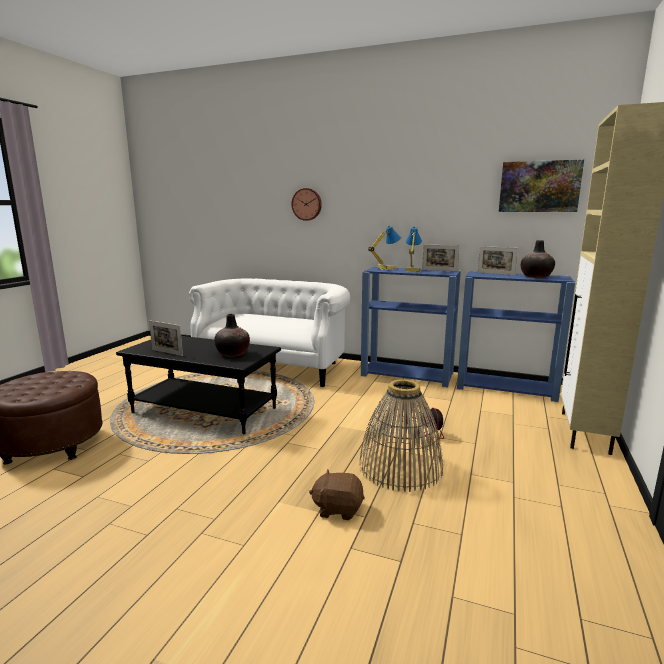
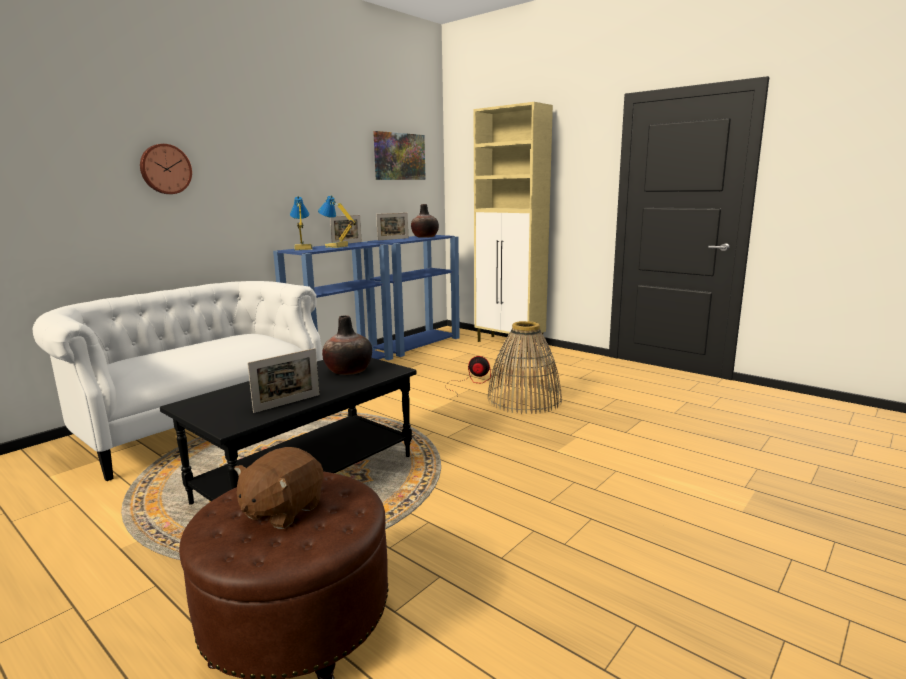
camera: 70 degrees left, 0 degrees up
brown plush toy [309,469,365,520] -> brown plush toy moved to [234,447,323,529]

